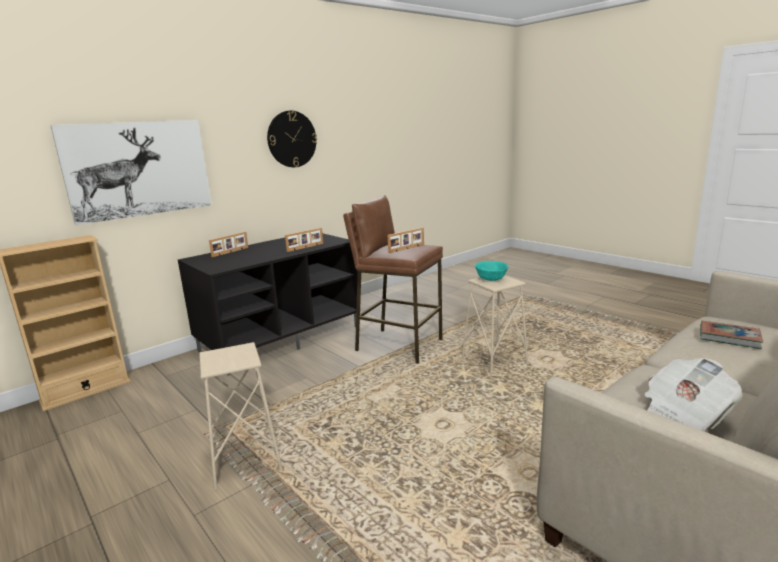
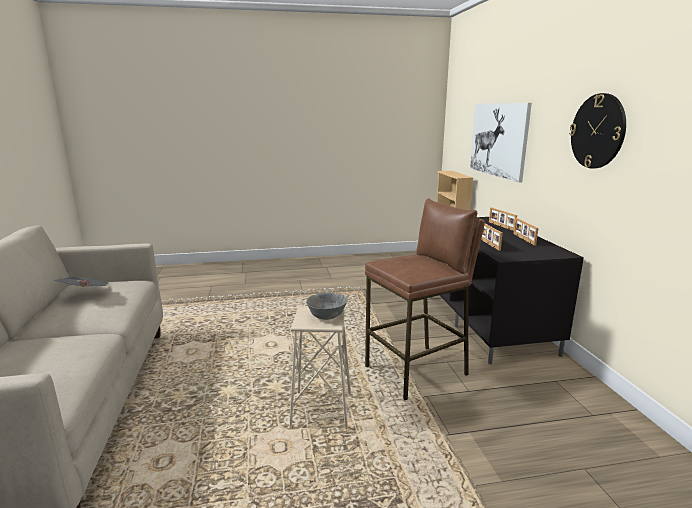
camera: 120 degrees right, 0 degrees up
beige stool [199,342,283,489] -> none
picture frame [388,228,424,253] -> picture frame moved to [514,218,538,246]
turquoise bowl [475,261,509,281] -> grey bowl [306,293,347,320]
book [700,321,763,349] -> none

